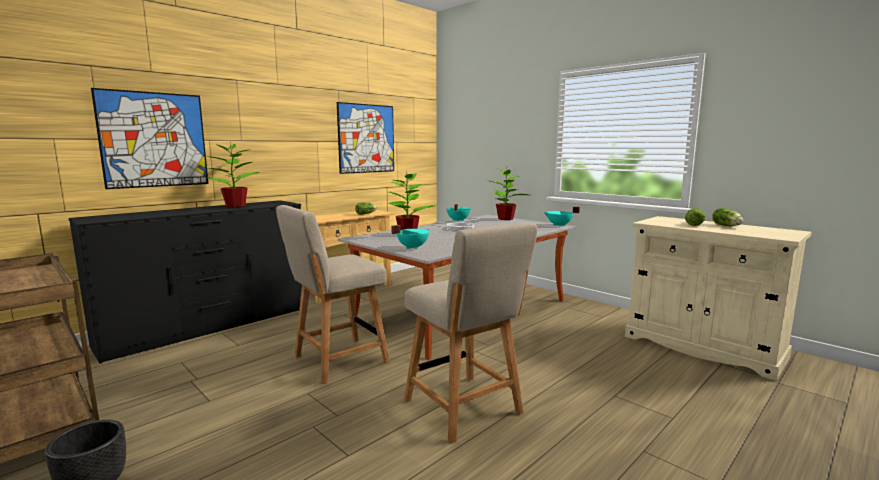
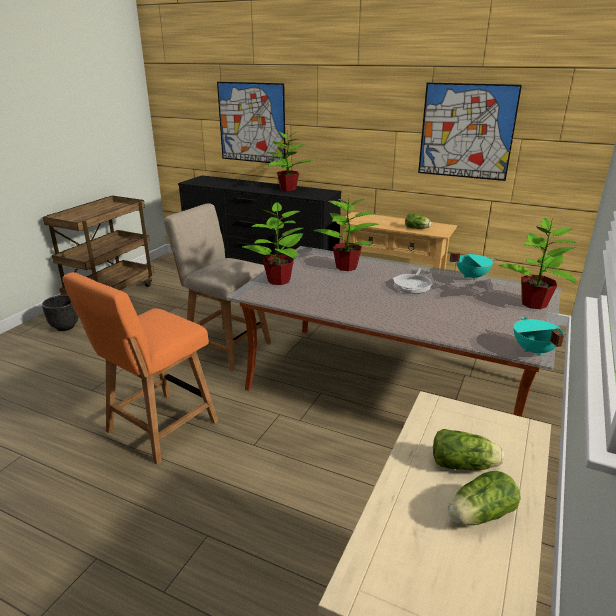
camera: 70 degrees right, 15 degrees up
turquoise cooking pot [391,225,430,249] -> potted plant [242,202,303,285]
beige chair [404,222,538,444] -> orange chair [62,272,218,465]

